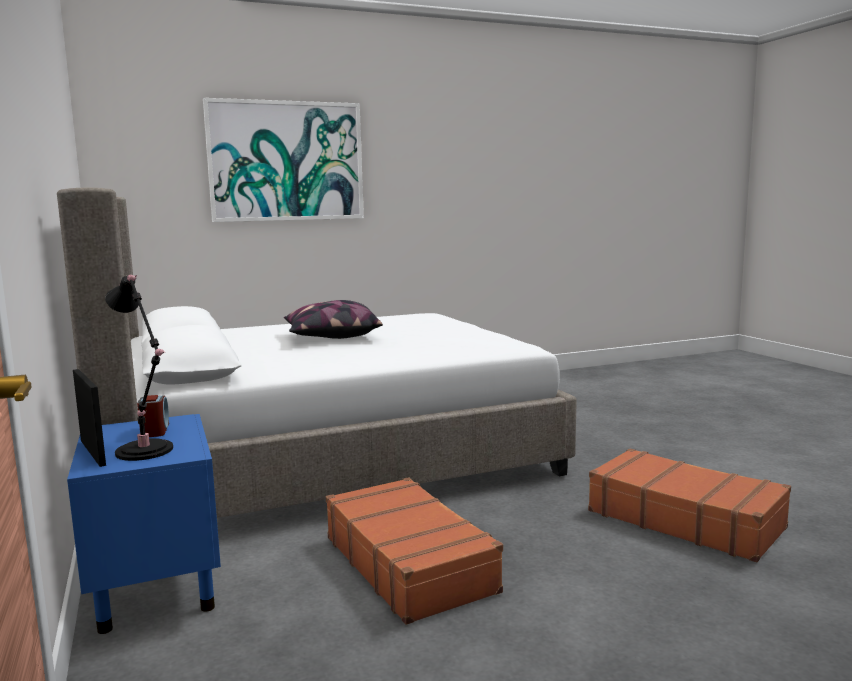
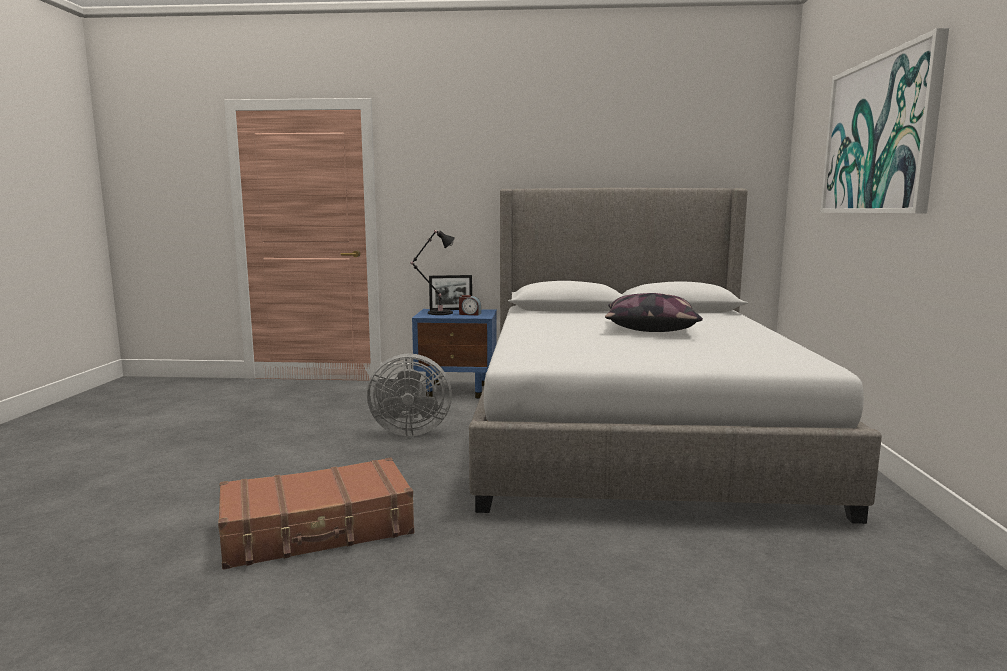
camera: 115 degrees right, 0 degrees up
brown suitcase [326,477,503,625] -> grey fan [367,353,452,437]

